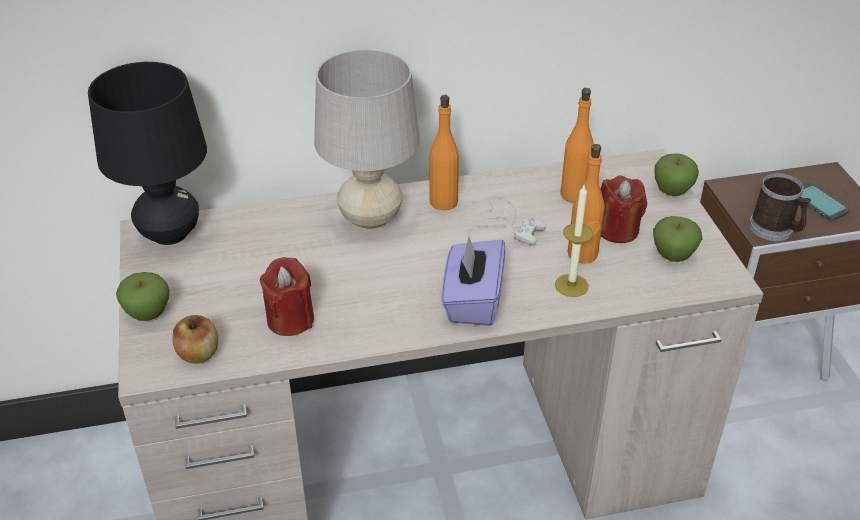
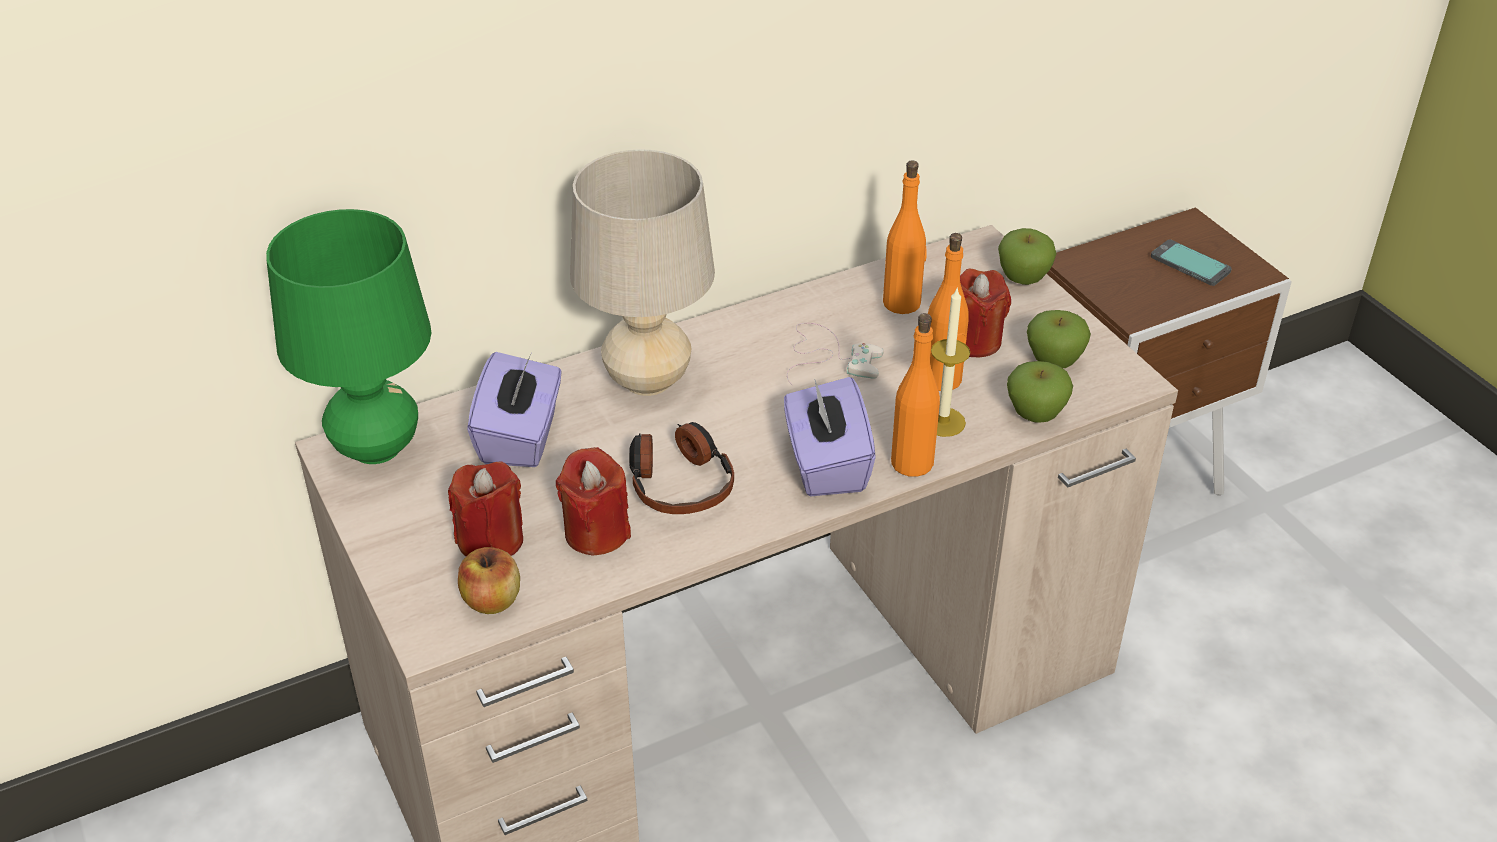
camera: 15 degrees left, 0 degrees up
black table lamp [88,62,207,245] -> green table lamp [266,209,431,464]
apple [116,272,170,321] -> apple moved to [1007,361,1073,423]
orange bottle [430,95,459,210] -> orange bottle moved to [891,313,940,477]
mug [749,173,811,241] -> none
none -> red candle [448,461,523,556]
none -> purple tissue box [467,352,562,467]
none -> headphones [629,422,734,514]

